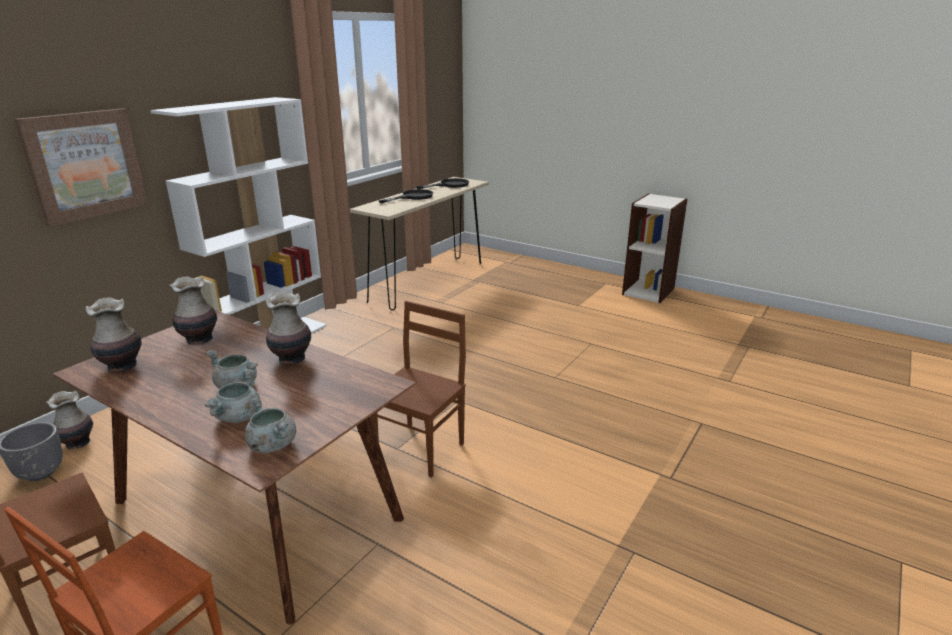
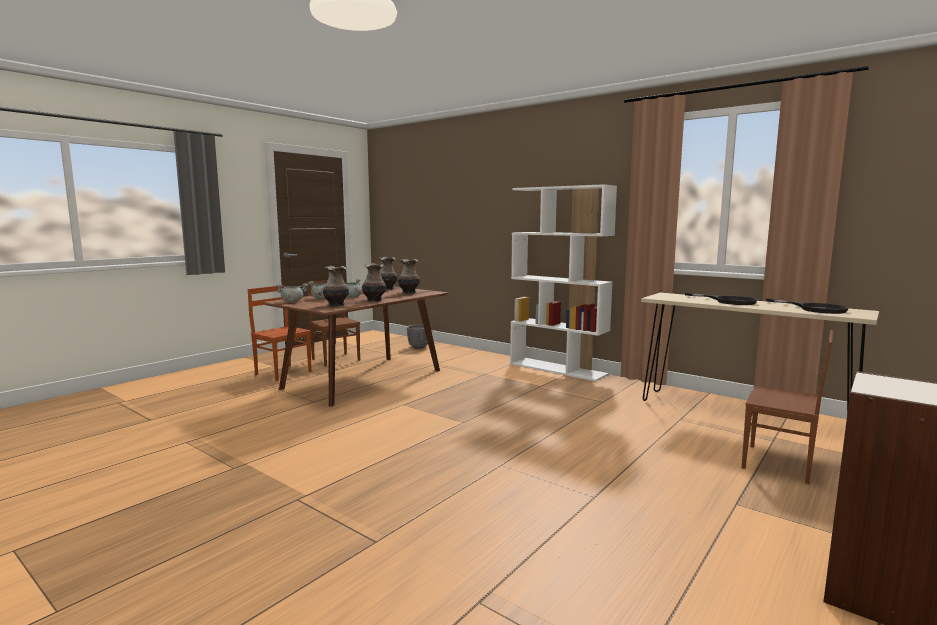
camera: 95 degrees right, 15 degrees down
picture [14,108,148,227] -> none
vase [46,391,93,449] -> vase moved to [323,266,349,306]
brown chair [370,301,466,478] -> brown chair moved to [742,330,833,484]

